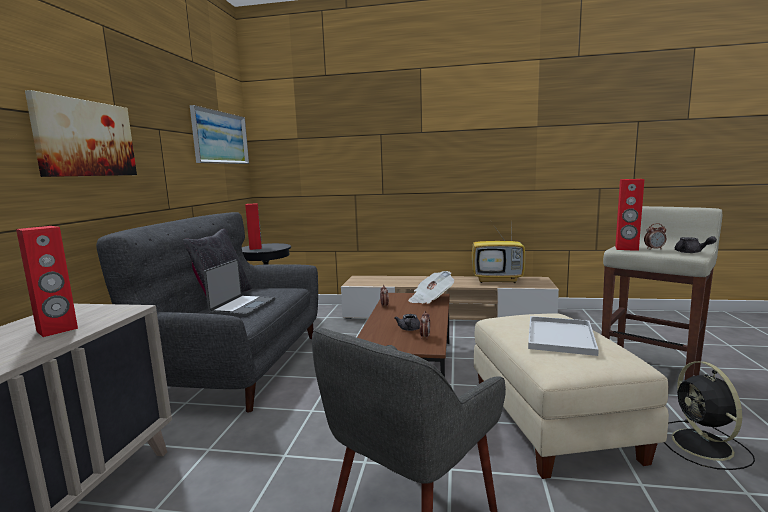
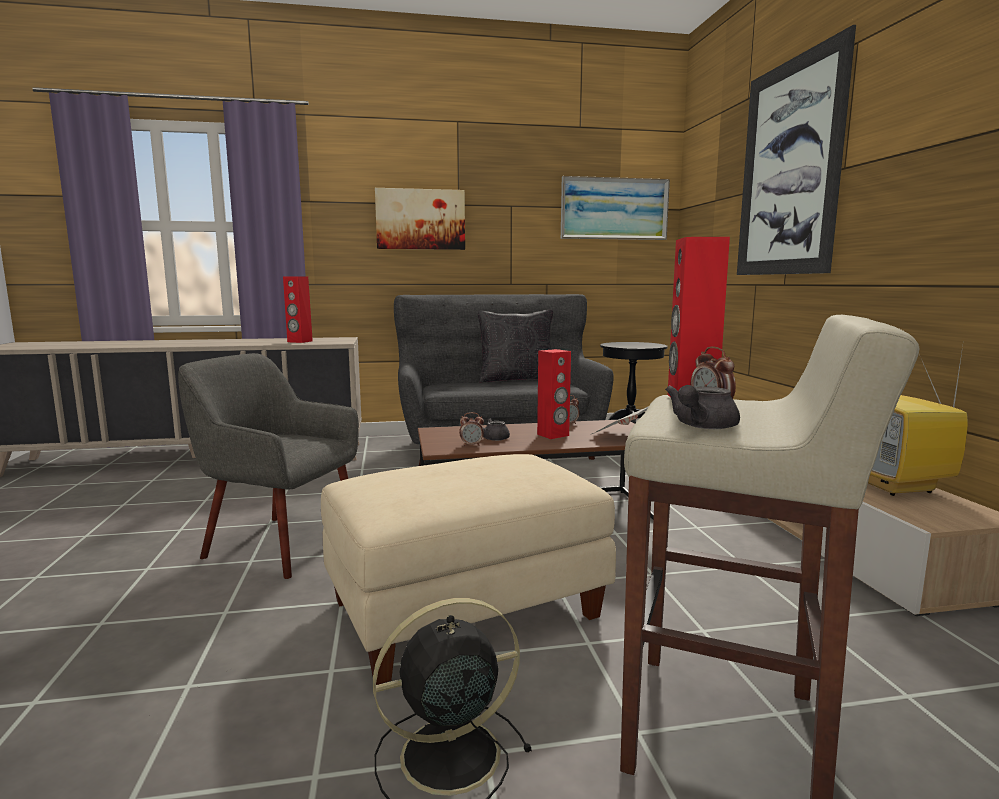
camera: 70 degrees right, 0 degrees up
laptop [204,259,275,317] -> none
red speaker [245,203,262,250] -> red speaker moved to [537,349,571,439]
white tray [528,316,599,356] -> none
none -> picture [737,25,856,275]

